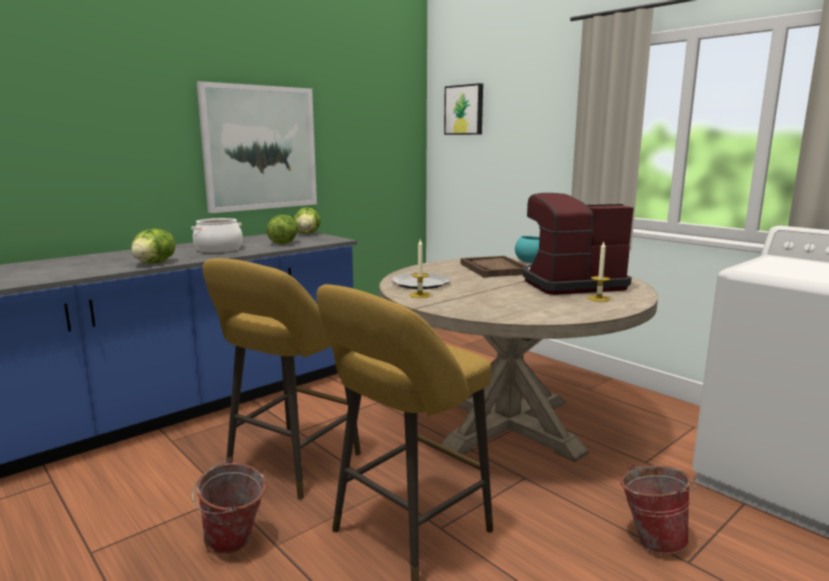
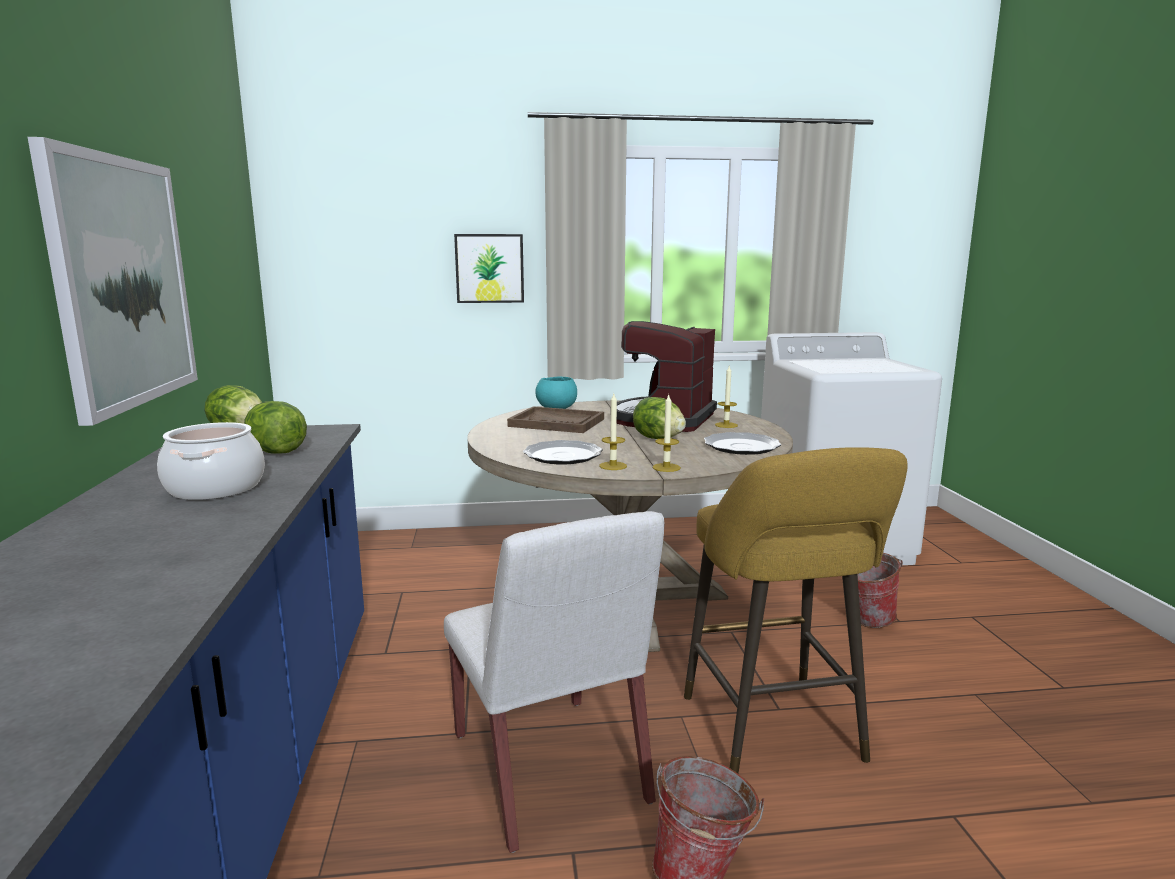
camera: 55 degrees left, 0 degrees up
lettuce [131,228,176,264] -> lettuce moved to [633,397,686,439]
yellow stool [202,258,361,499] -> white chair [444,511,664,853]
picture [444,83,483,135] -> picture moved to [454,234,524,303]
none -> candle [652,393,681,472]
none -> plate [704,432,781,455]

